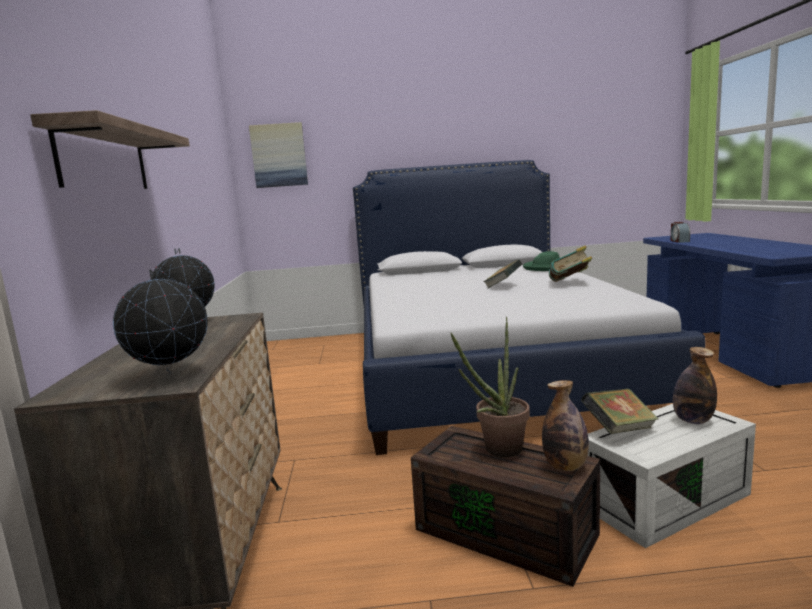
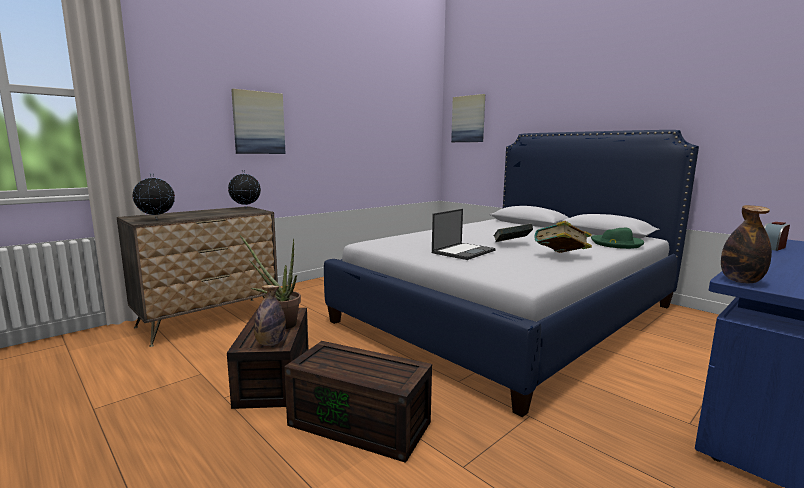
camera: 50 degrees right, 0 degrees up
shelf [30,110,190,189] -> picture [231,89,286,154]
book [581,388,659,434] -> none
white storage box [588,404,756,548] -> brown storage box [284,341,432,463]
bottle [673,347,717,424] -> bottle moved to [721,205,772,283]
none -> laptop [432,209,495,260]

